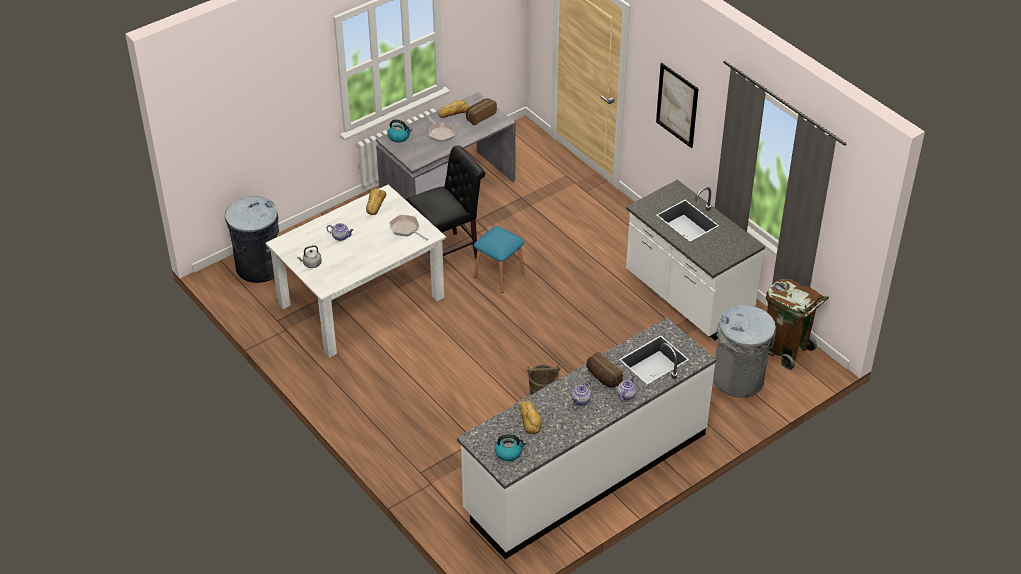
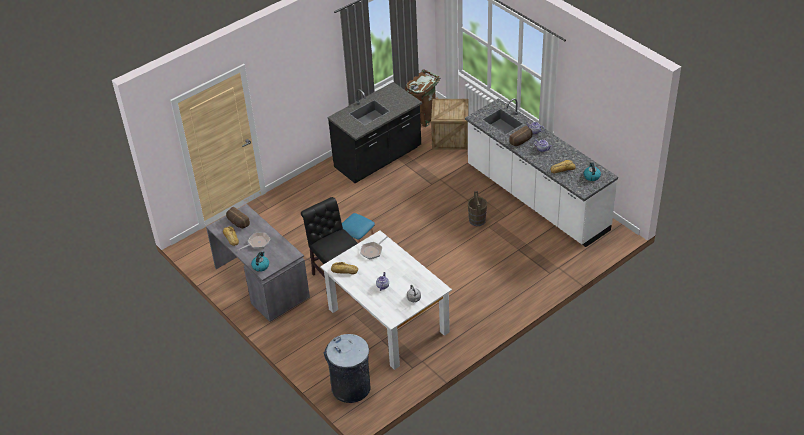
camera: 90 degrees left, 0 degrees up
white counter [626,180,765,340] -> black counter [328,82,422,183]
picture [656,63,699,148] -> none
grey trash can [713,305,776,398] -> crate [431,99,468,150]

